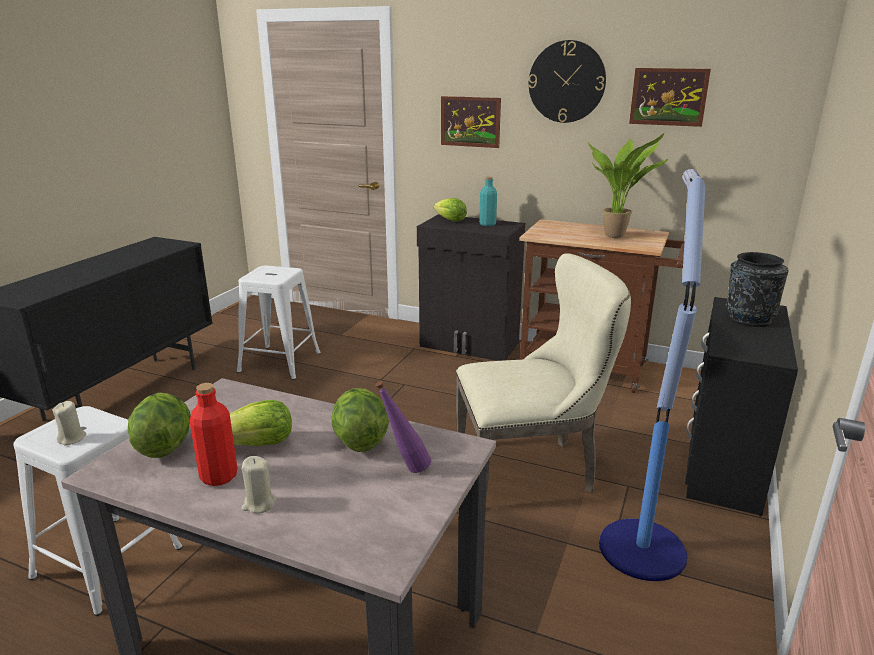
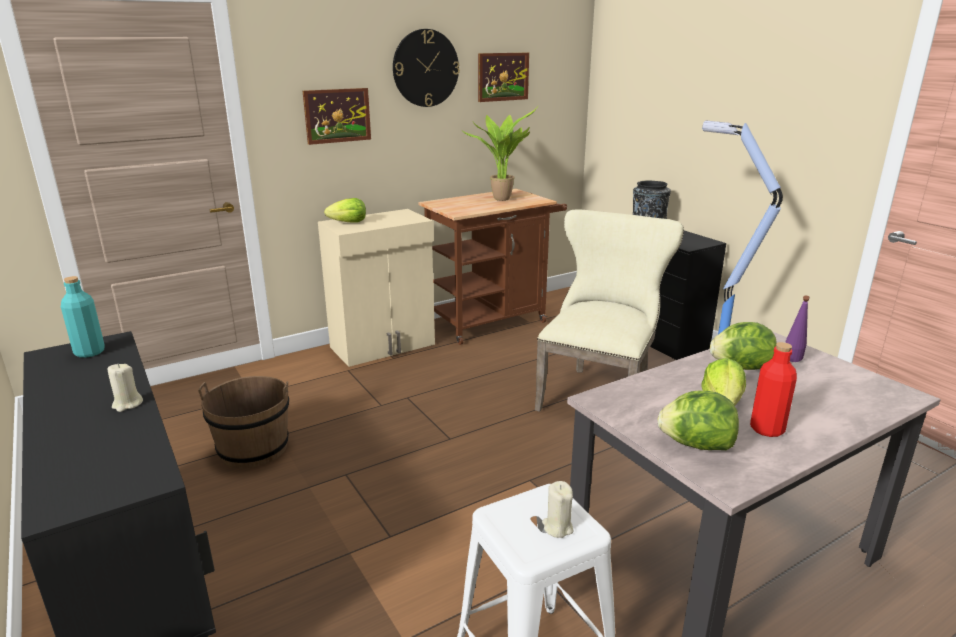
camera: 55 degrees left, 0 degrees up
white stool [237,265,321,380] -> brown bucket [198,376,289,468]
beige candle [242,456,277,514] -> beige candle moved to [108,364,143,412]
black cabinet [417,214,525,361] -> beige cabinet [318,209,435,367]
turquoise bottle [479,176,497,226] -> turquoise bottle moved to [61,276,105,358]

